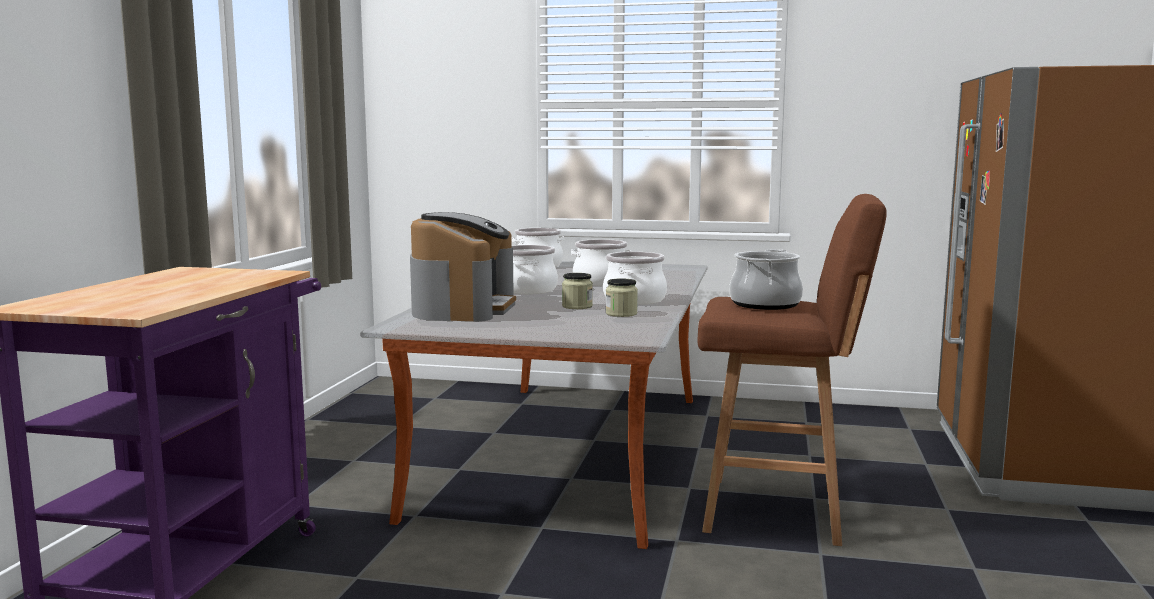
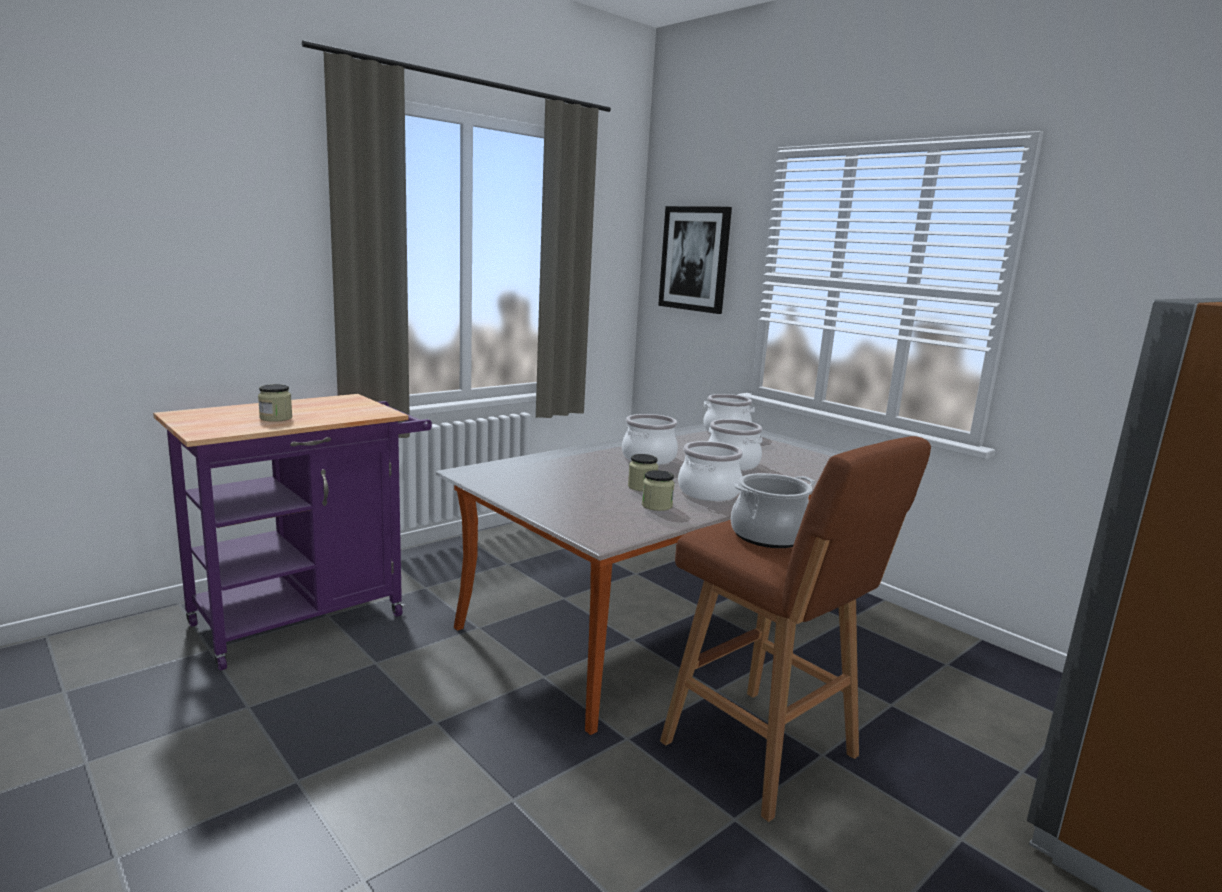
camera: 35 degrees right, 5 degrees up
coffee machine [410,212,516,322] -> none
none -> jar [258,384,292,422]
none -> picture [658,206,732,314]

